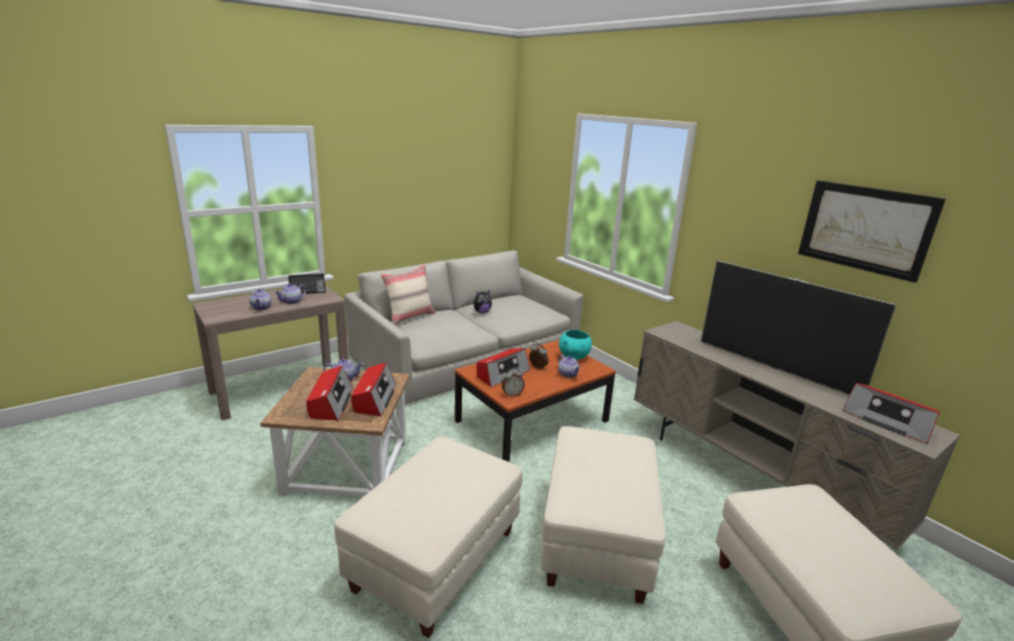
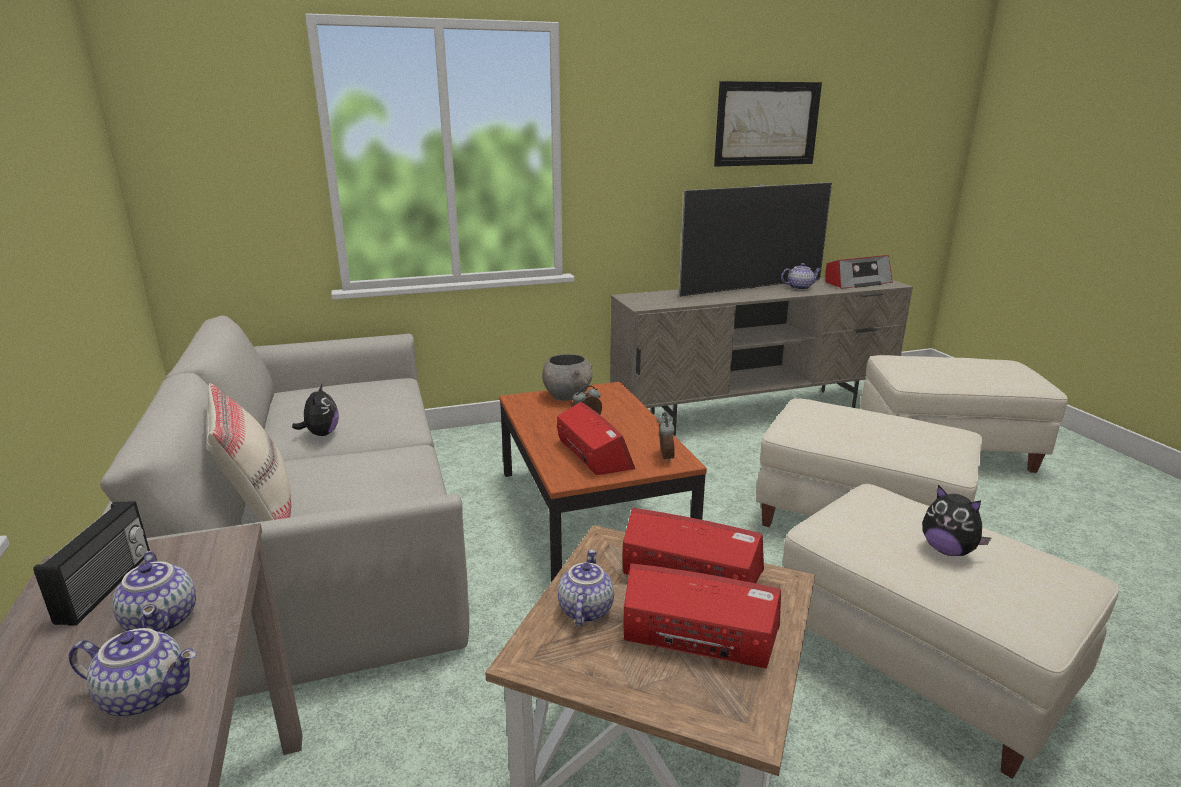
camera: 70 degrees left, 0 degrees up
teapot [558,354,580,378] -> teapot moved to [781,263,821,290]
turquoise bowl [559,330,592,360] -> grey bowl [542,354,593,401]
none -> plush toy [922,485,991,556]

